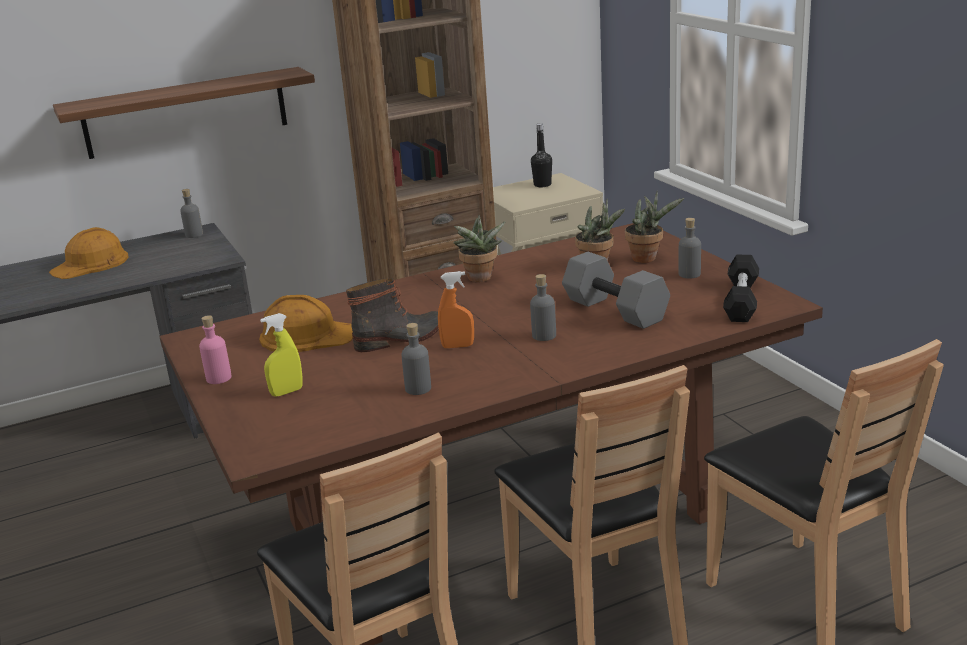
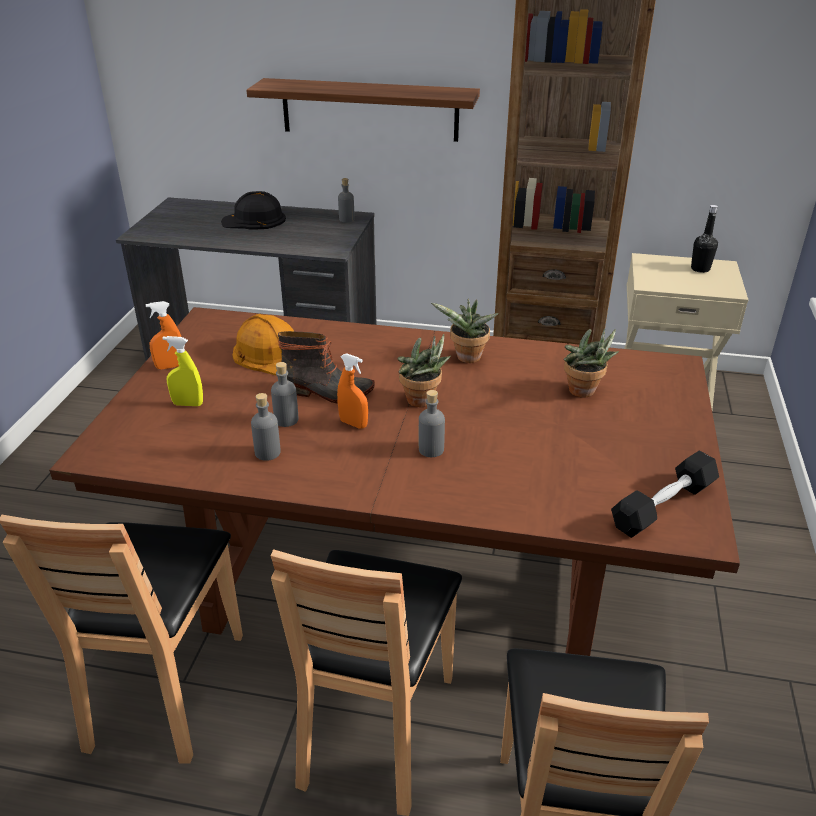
camera: 35 degrees right, 10 degrees up
orange hard hat [49,227,128,279] -> black hard hat [221,191,286,229]
pink bottle [199,315,232,384] -> orange spray bottle [146,301,181,369]
grey dumbbell [562,252,670,329] -> none
potted plant [625,191,684,263] -> potted plant moved to [397,334,451,407]
grey bottle [678,218,701,279] -> grey bottle moved to [271,362,298,427]

